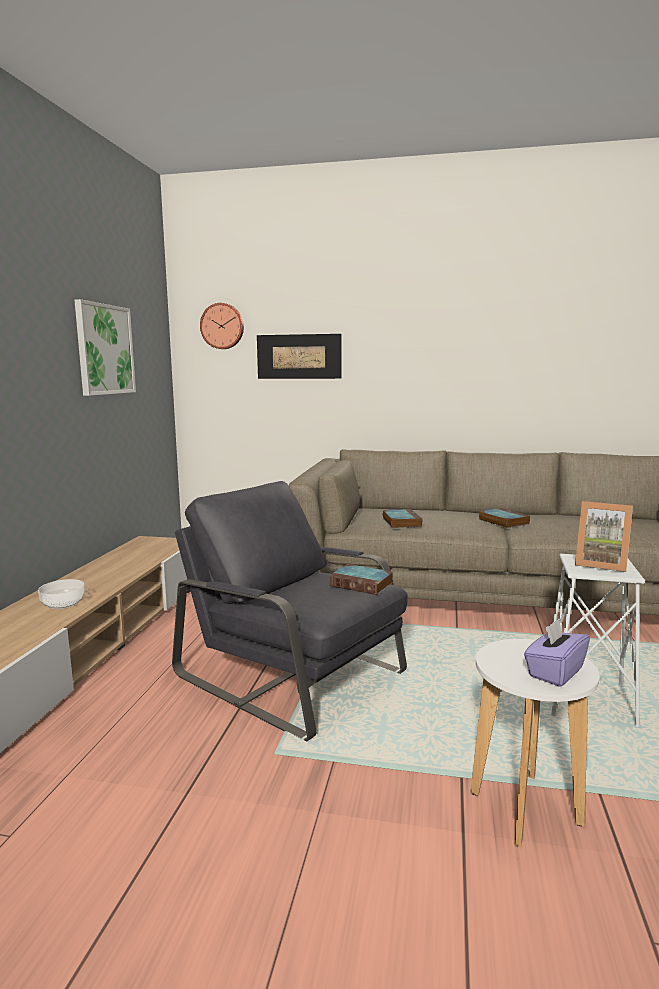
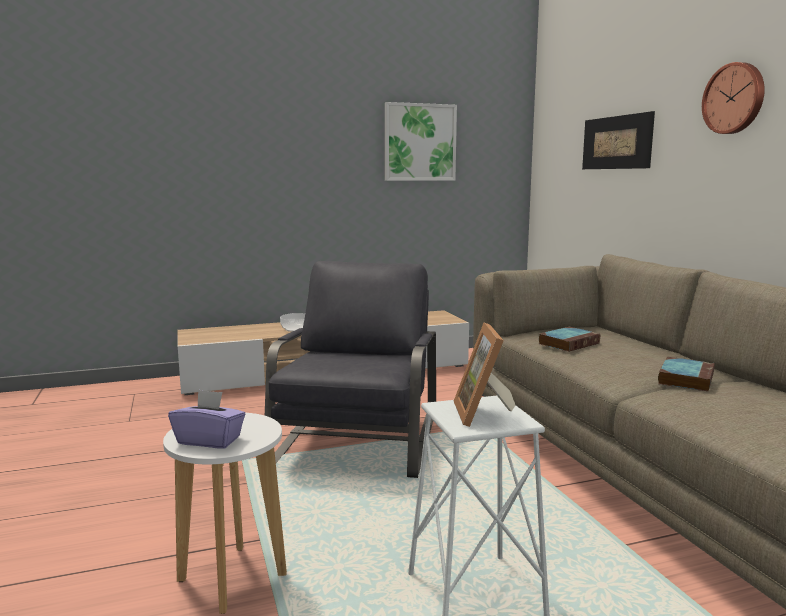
camera: 60 degrees right, 0 degrees up
wall clock [200,303,244,349] -> wall clock moved to [702,62,765,134]
book [329,564,393,595] -> none

